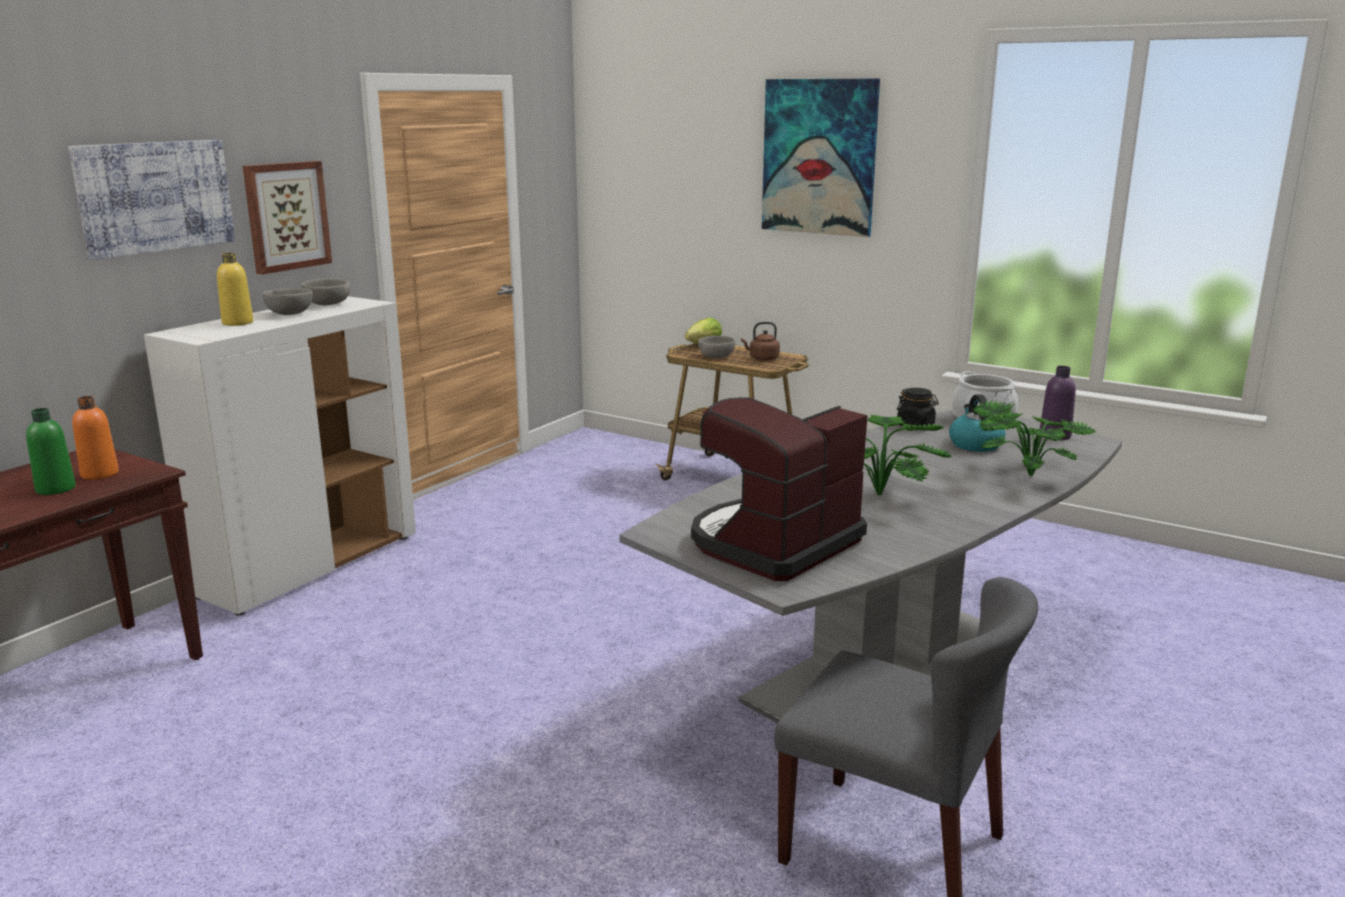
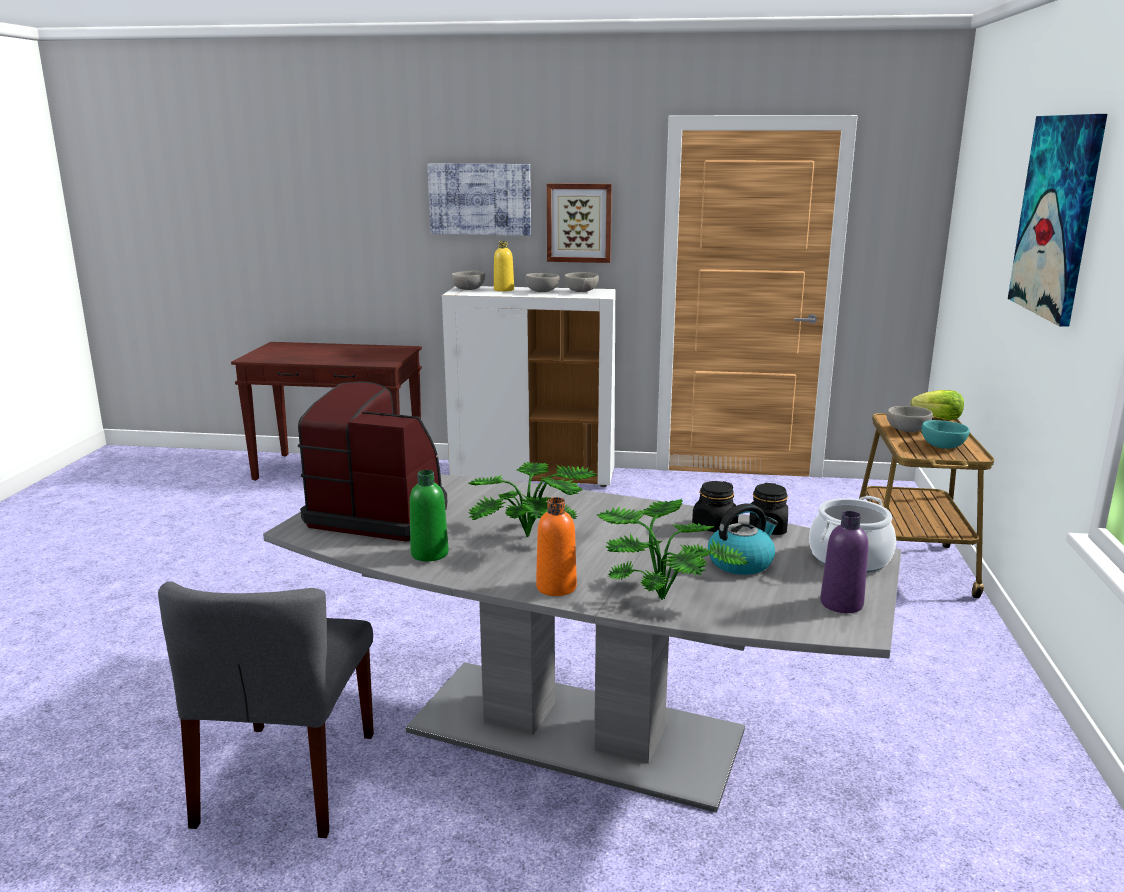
camera: 65 degrees right, 0 degrees up
green bottle [26,408,76,495] -> green bottle moved to [410,470,449,561]
orange bottle [72,396,119,480] -> orange bottle moved to [536,497,577,596]
brown kettle [741,322,780,361] -> turquoise bowl [922,420,970,449]
none -> grey bowl [451,271,485,290]
none -> black jar [692,481,738,532]

